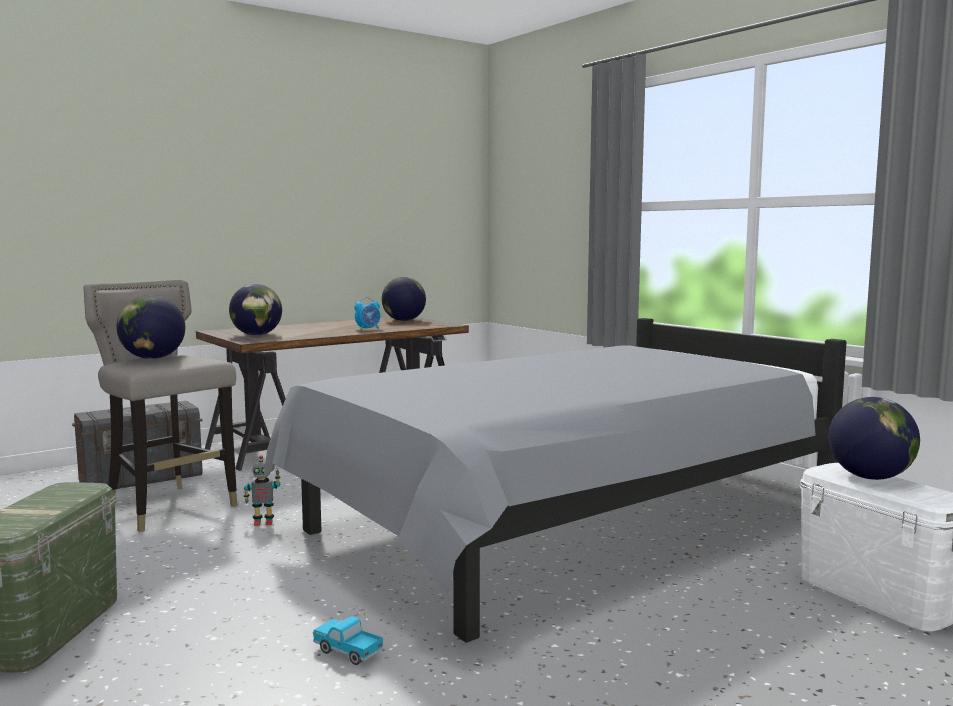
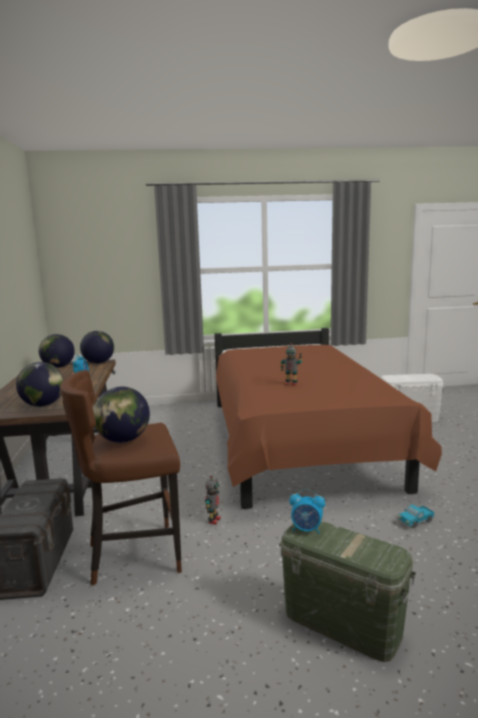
camera: 60 degrees left, 5 degrees up
grey stool [83,280,238,532] -> brown stool [60,370,182,586]
grey bed [263,318,846,643] -> brown bed [214,328,442,509]
globe [829,397,920,480] -> globe moved to [80,331,114,364]
none -> toy robot [280,343,302,386]
none -> alarm clock [290,489,325,534]

